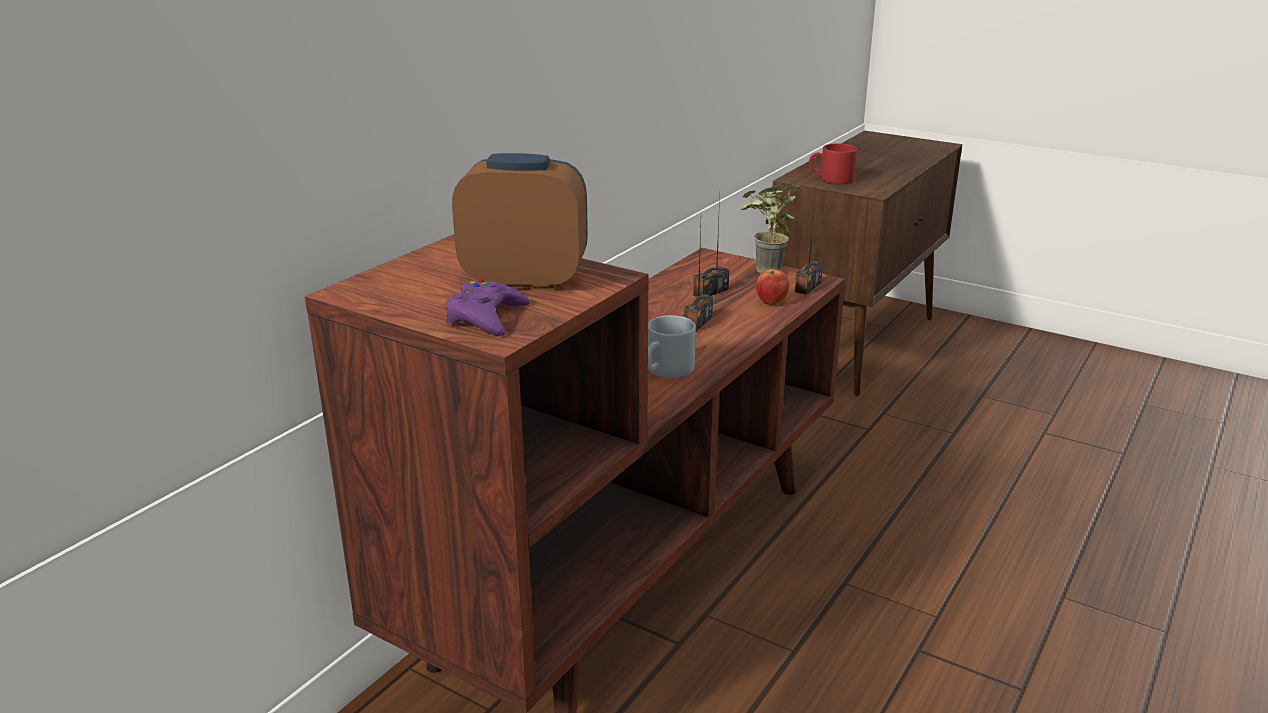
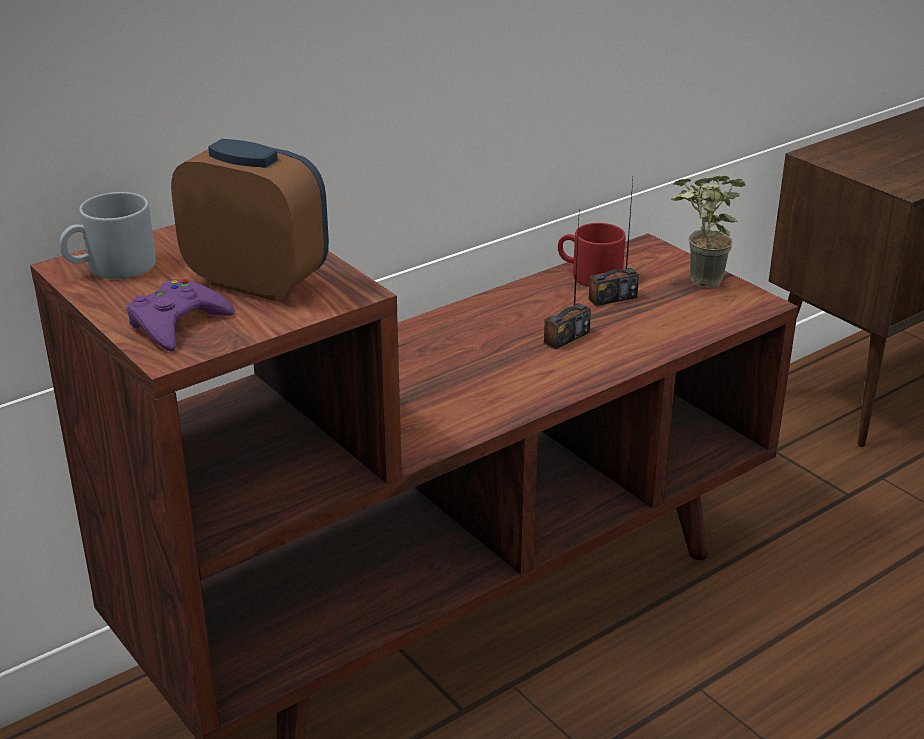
camera: 20 degrees right, 5 degrees up
grey mug [648,315,696,378] -> grey mug moved to [59,192,156,279]
apple [756,269,789,305] -> none
radio [795,186,823,295] -> none
red mug [809,143,857,184] -> red mug moved to [558,223,625,287]

